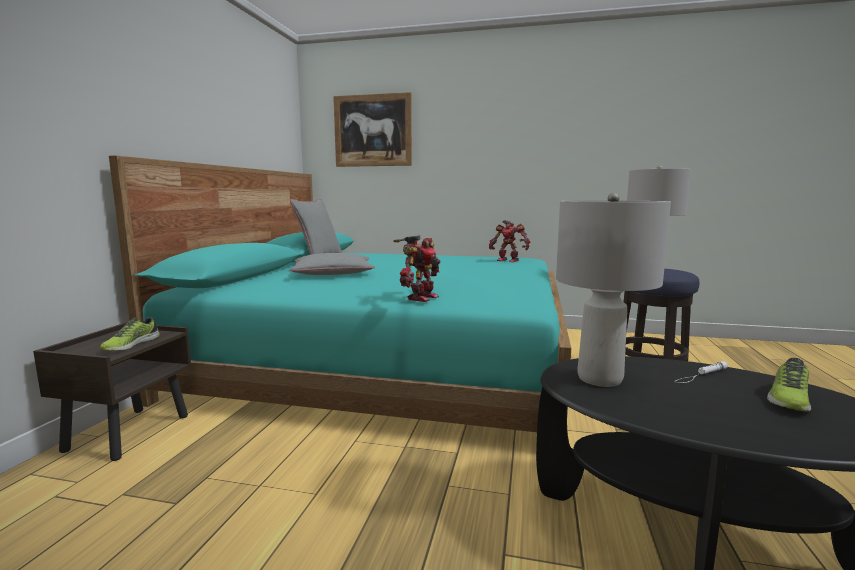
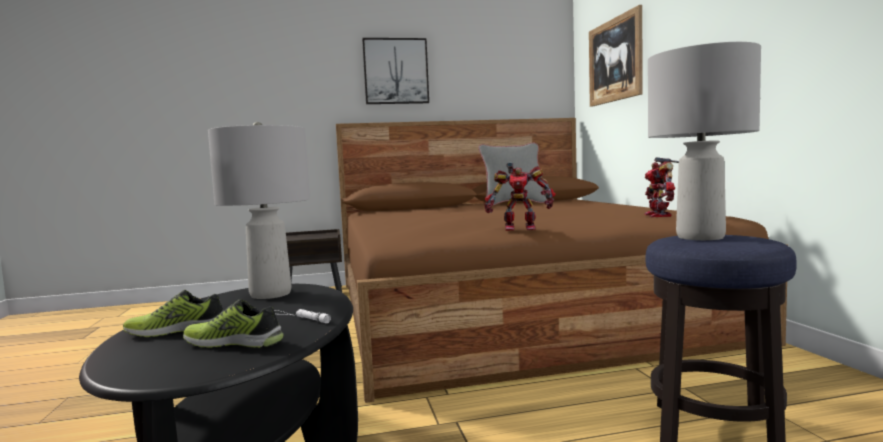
camera: 65 degrees right, 5 degrees down
shoe [100,317,160,351] -> shoe moved to [123,290,224,337]
turquoise bed [109,155,571,432] -> brown bed [336,118,788,403]
grey pillow [290,253,375,275] -> none
toy robot [393,235,441,302] -> toy robot moved to [484,162,556,231]
none -> picture [362,38,429,104]

